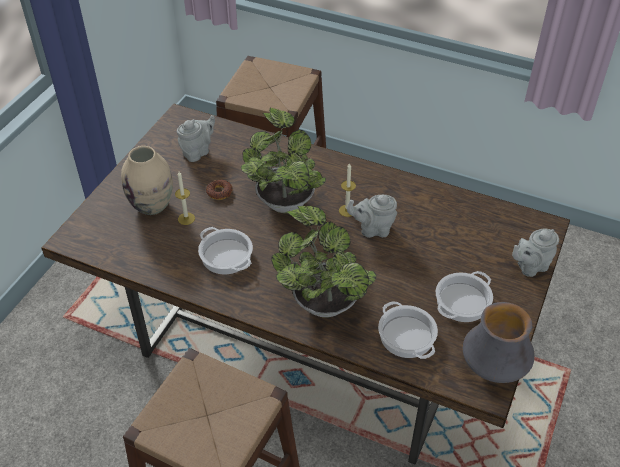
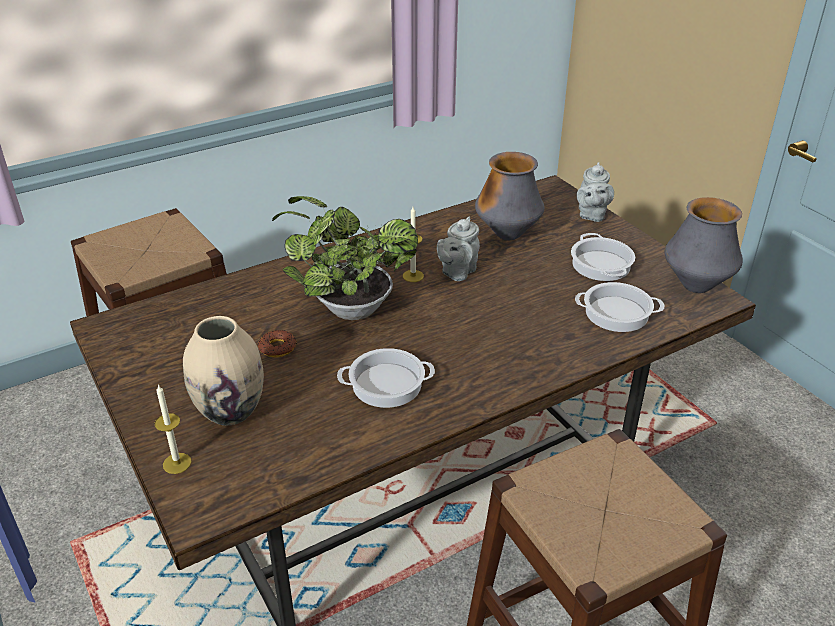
camera: 55 degrees left, 10 degrees down
candle [175,172,195,225] -> candle moved to [155,384,192,474]
grey teapot [177,115,215,162] -> none
potted plant [271,206,376,318] -> none
none -> vase [475,152,544,240]

